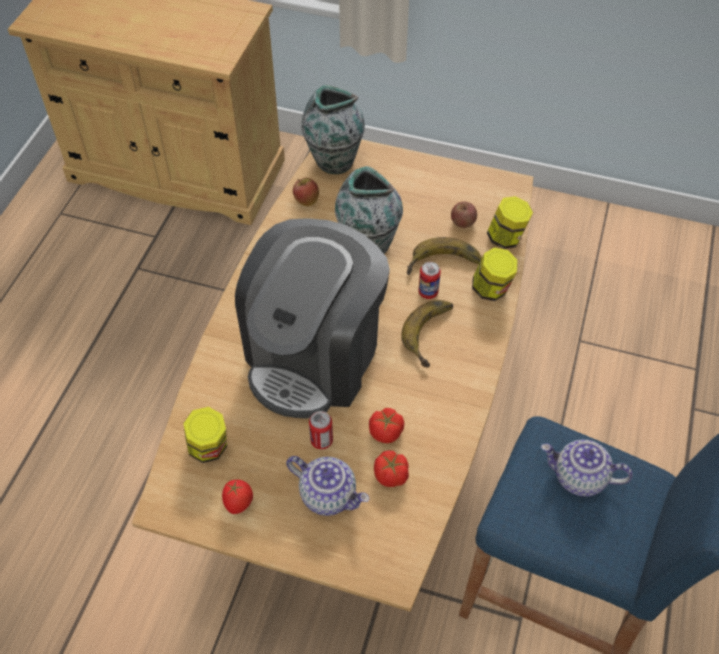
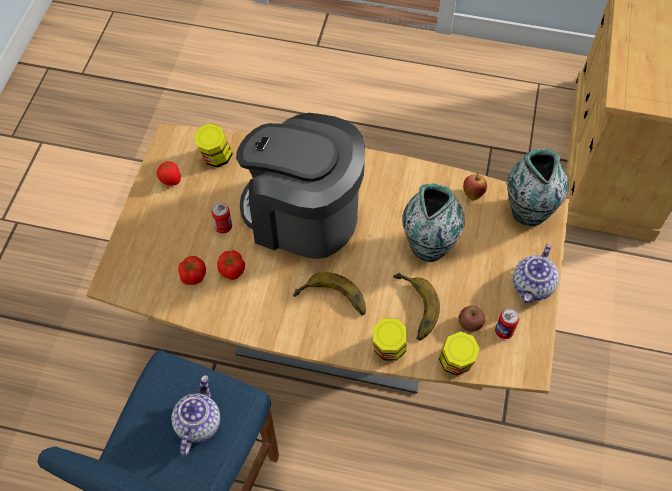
camera: 85 degrees right, 5 degrees up
teapot [286,456,370,516] -> teapot moved to [513,244,559,303]
can [418,262,441,299] -> can moved to [495,308,519,339]

